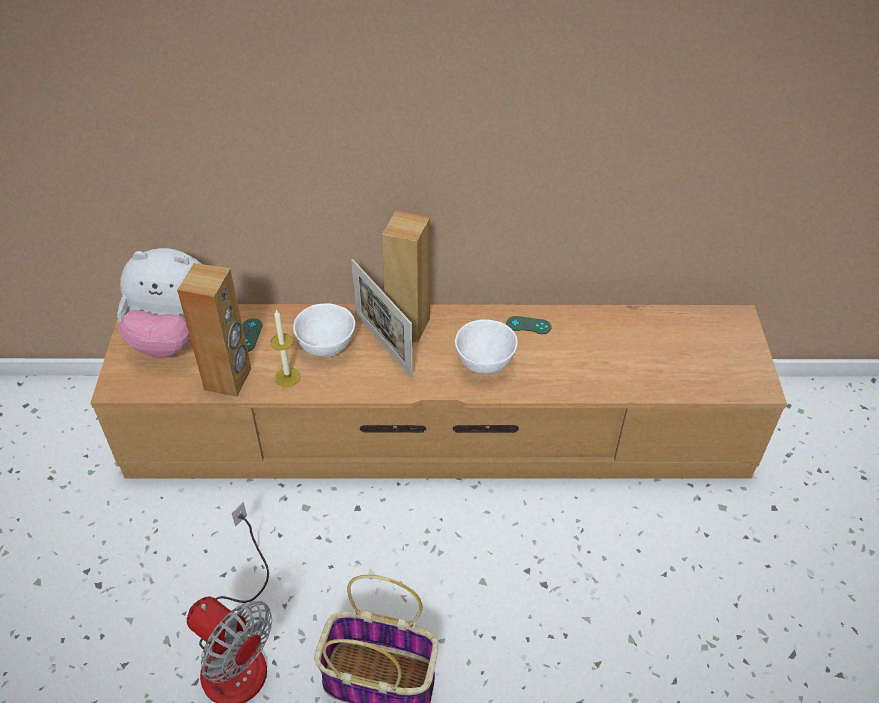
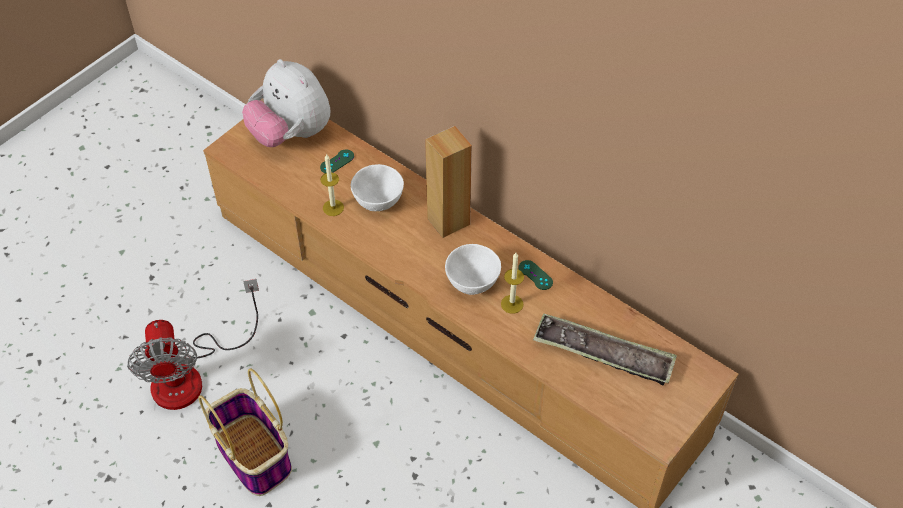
camera: 40 degrees right, 5 degrees up
brown speaker [177,263,251,397] -> none
picture frame [351,259,413,378] -> none
none -> candle [501,253,524,314]
none -> tray [533,313,677,385]

